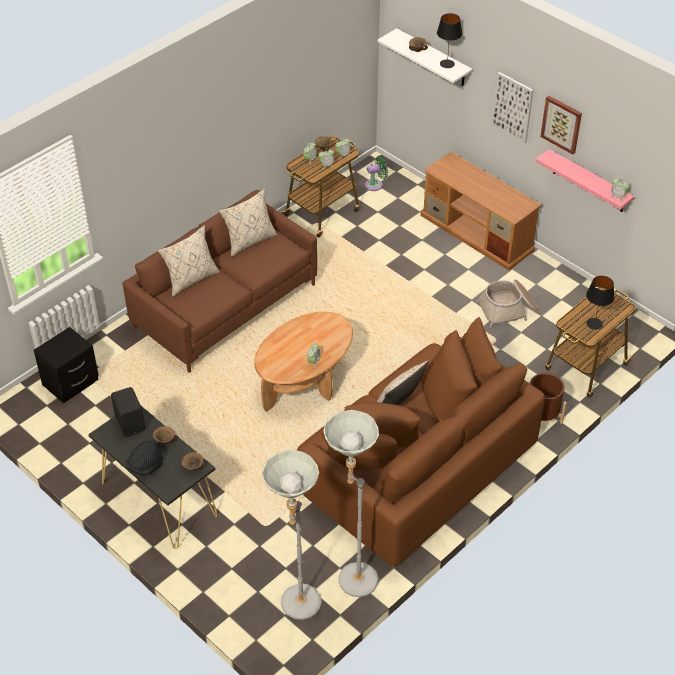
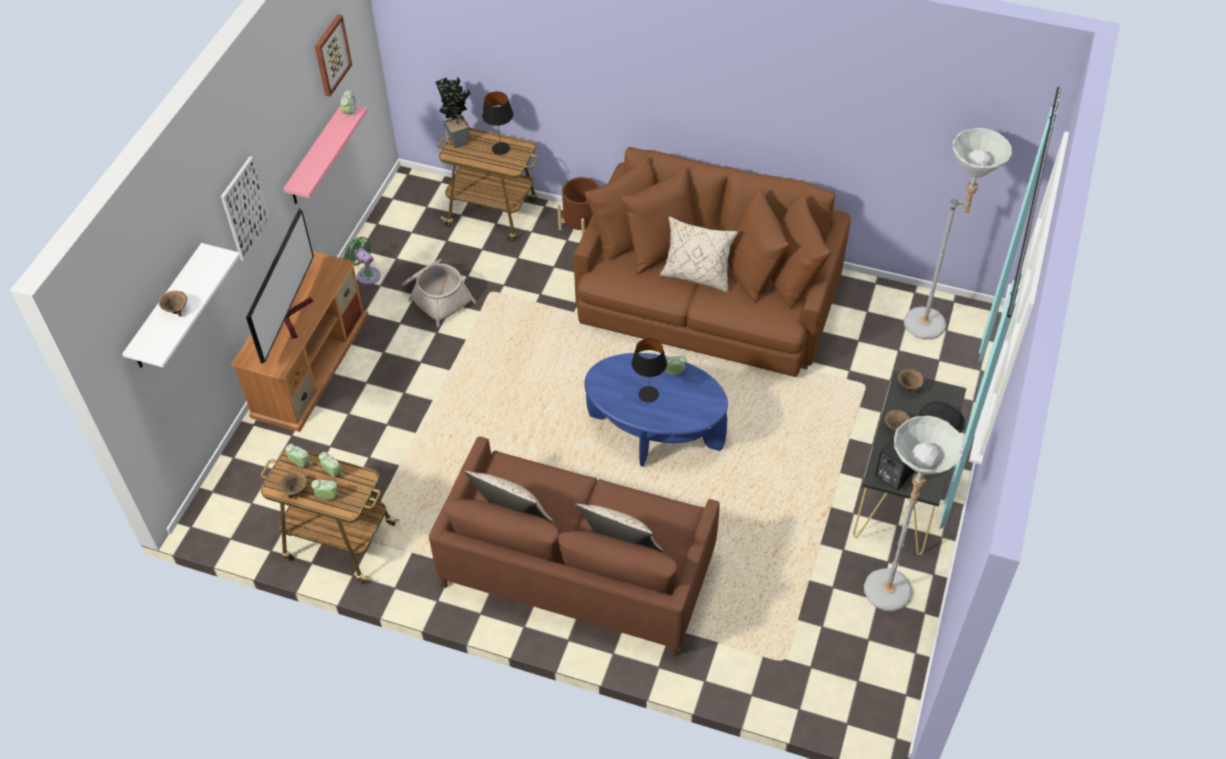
camera: 115 degrees left, 5 degrees up
black nightstand [34,327,99,404] -> none
brown coffee table [254,312,353,412] -> blue coffee table [585,353,728,467]
grey floor lamp [323,410,379,597] -> grey floor lamp moved to [864,416,964,611]
green fan [365,155,388,191] -> green fan moved to [344,237,381,285]
black table lamp [437,13,462,68] -> black table lamp moved to [631,338,667,402]
picture [541,96,582,154] -> picture moved to [315,14,352,97]
none -> television [246,208,314,364]
none -> potted plant [436,77,470,148]

